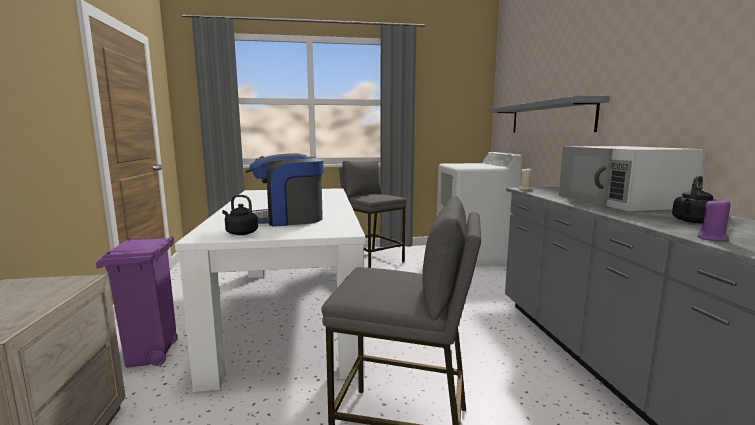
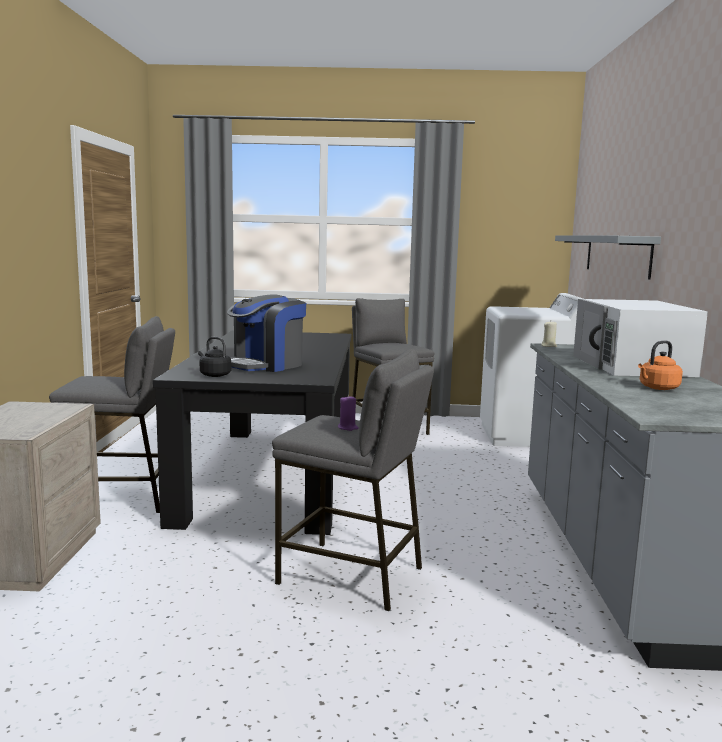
camera: 10 degrees right, 0 degrees up
purple trash can [96,236,178,368] -> grey stool [49,316,175,513]
white dining table [175,188,366,392] -> black dining table [153,330,351,535]
coffee machine [245,153,324,227] -> coffee machine turned 45 degrees counterclockwise [227,294,306,372]
black kettle [672,175,718,223] -> orange kettle [638,340,683,390]
purple candle [697,198,731,242] -> purple candle moved to [338,395,359,431]

